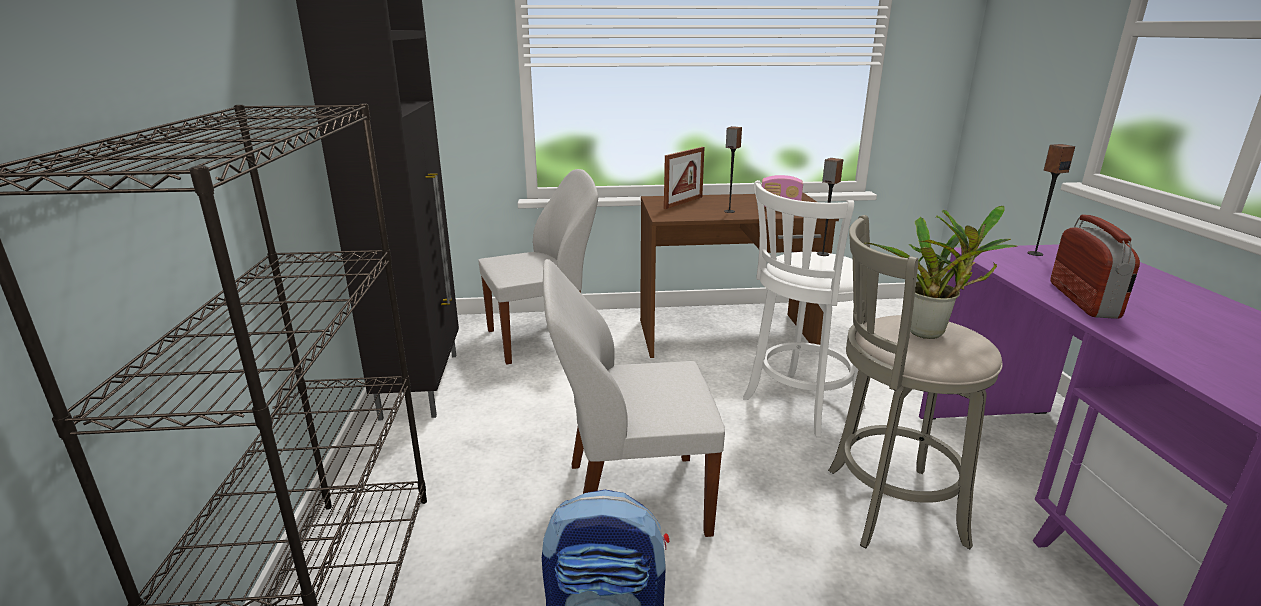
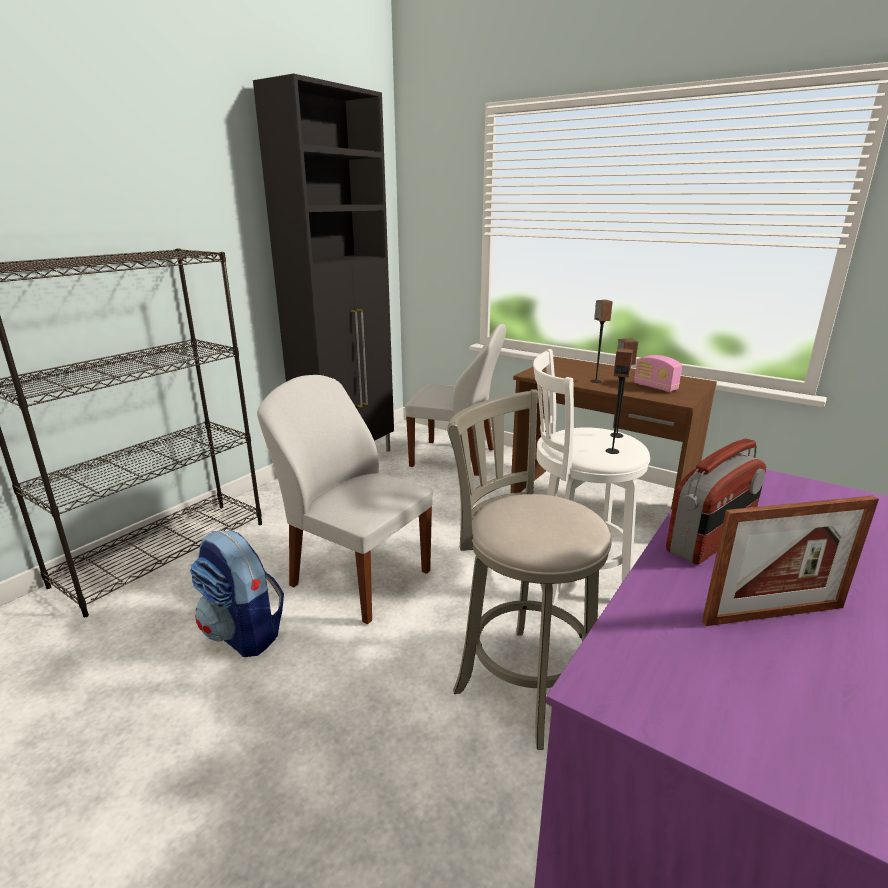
camera: 40 degrees right, 0 degrees up
picture frame [664,147,705,209] -> picture frame moved to [702,496,879,626]
potted plant [864,206,1017,339] -> none
speaker [1027,144,1075,256] -> speaker moved to [606,348,633,454]

